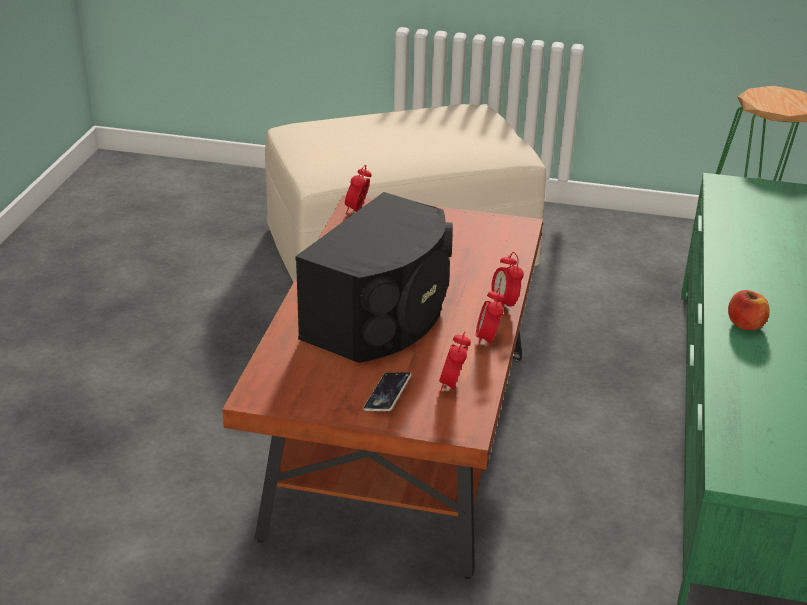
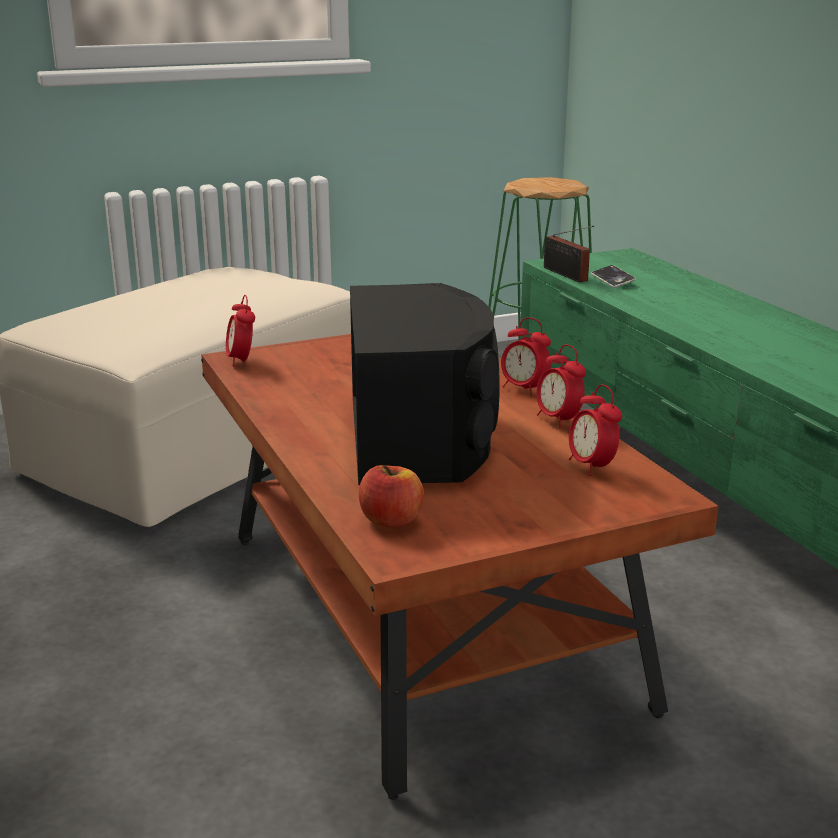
camera: 35 degrees left, 10 degrees down
phone [363,372,411,411] -> phone moved to [591,265,636,288]
apple [728,290,769,330] -> apple moved to [359,465,424,527]
none -> radio [544,226,594,282]

